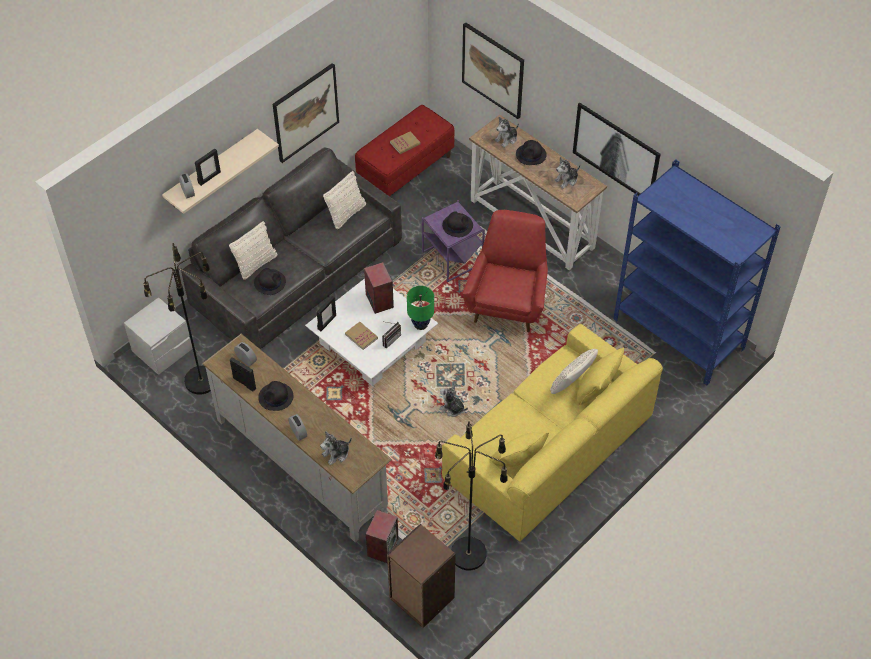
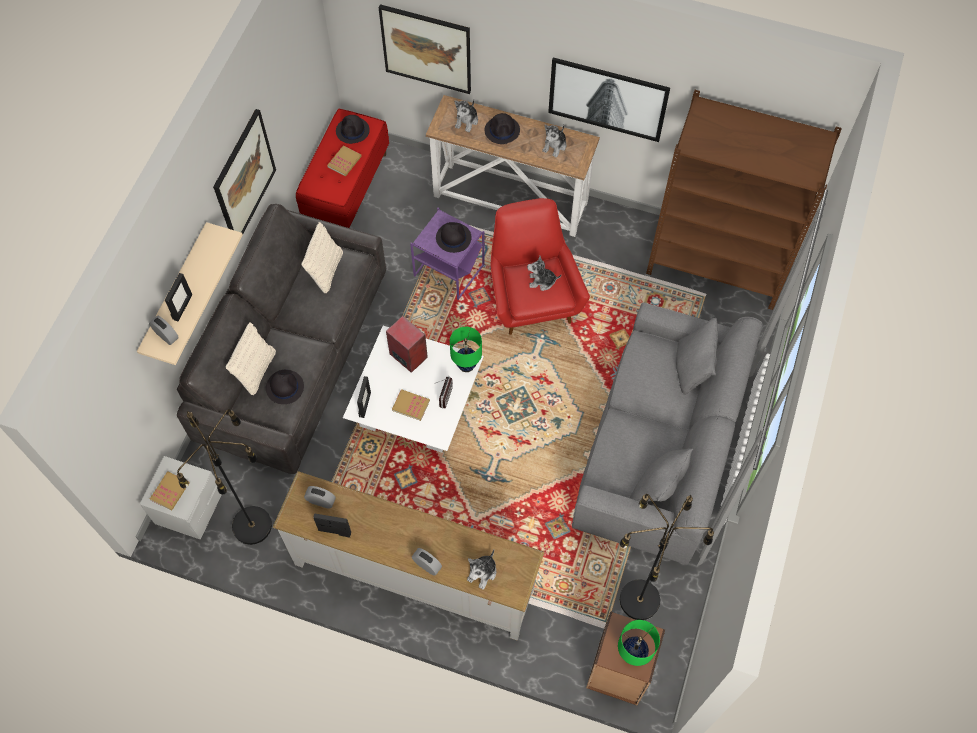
camera: 25 degrees left, 10 degrees up
black hat [258,381,293,411] -> black hat moved to [336,115,370,144]
speaker [366,510,399,563] -> none
plush toy [439,384,468,417] -> plush toy moved to [527,256,561,291]
yellow sofa [442,324,663,542] -> grey sofa [572,303,763,565]
beige pillow [550,349,598,394] -> none
blue bookcase [613,159,781,385] -> brown bookcase [646,90,842,310]
none -> book [150,471,190,511]
none -> green table lamp [618,620,660,666]

